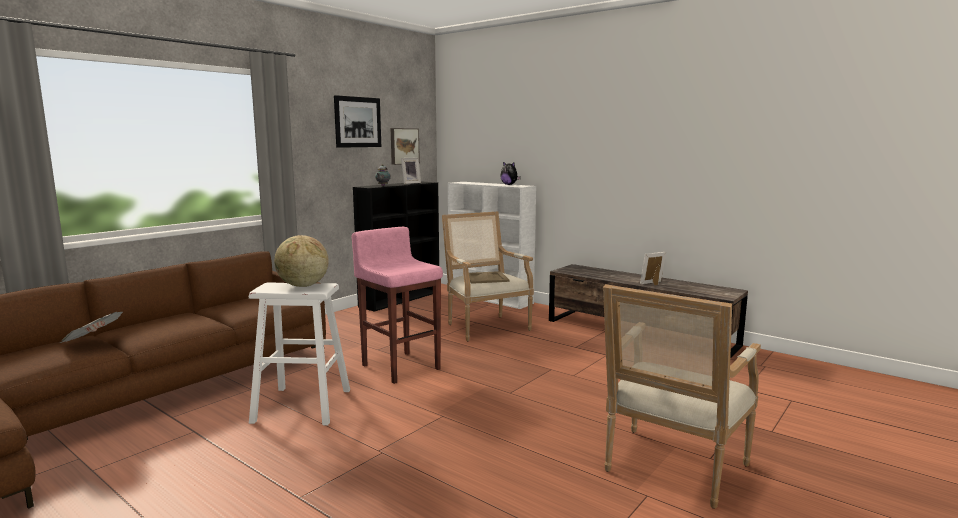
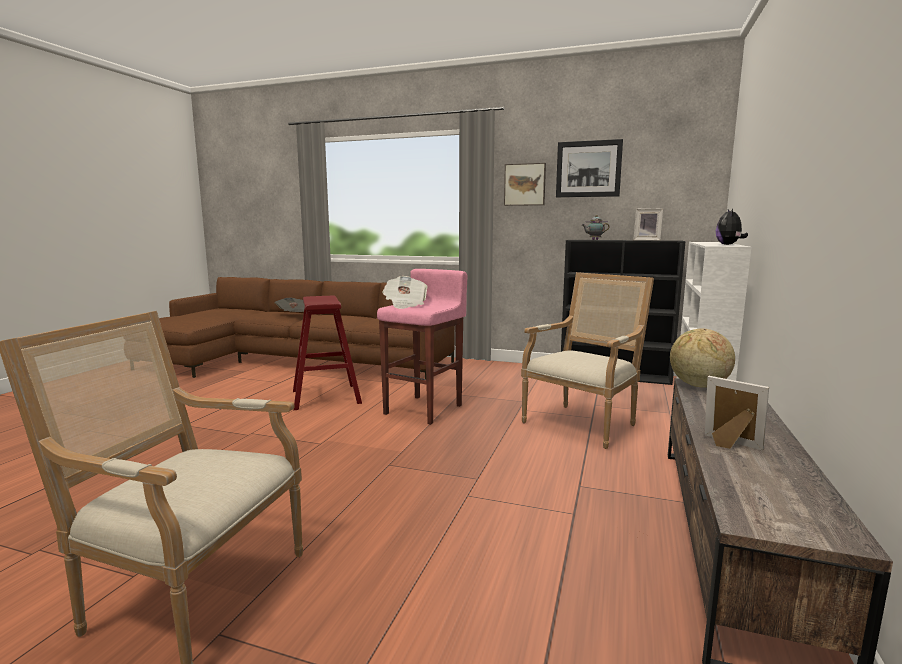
camera: 70 degrees right, 0 degrees up
white stool [249,282,350,425] -> red stool [293,296,362,410]
globe [274,235,329,287] -> globe moved to [670,329,735,388]
picture [391,128,420,165] -> picture moved to [504,163,546,206]
beige tray [469,271,510,284] -> none
none -> newspaper [382,276,428,309]

